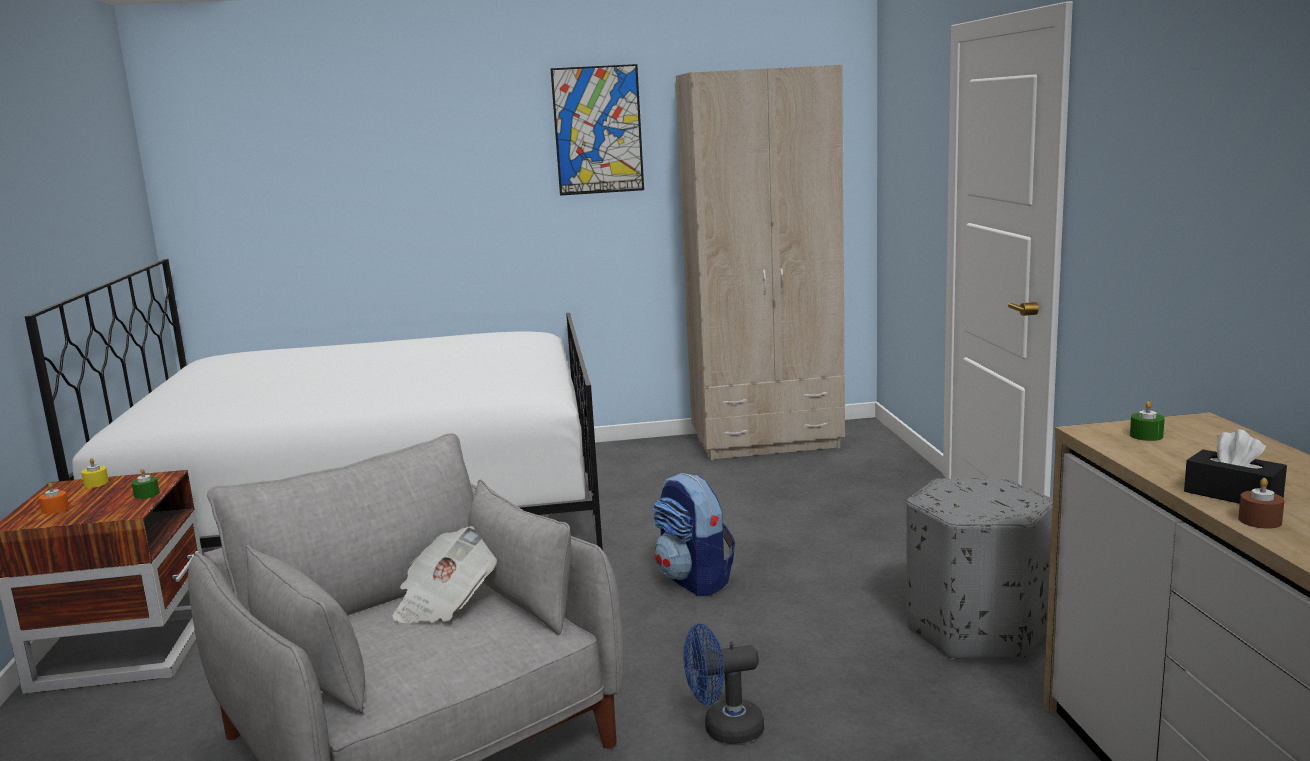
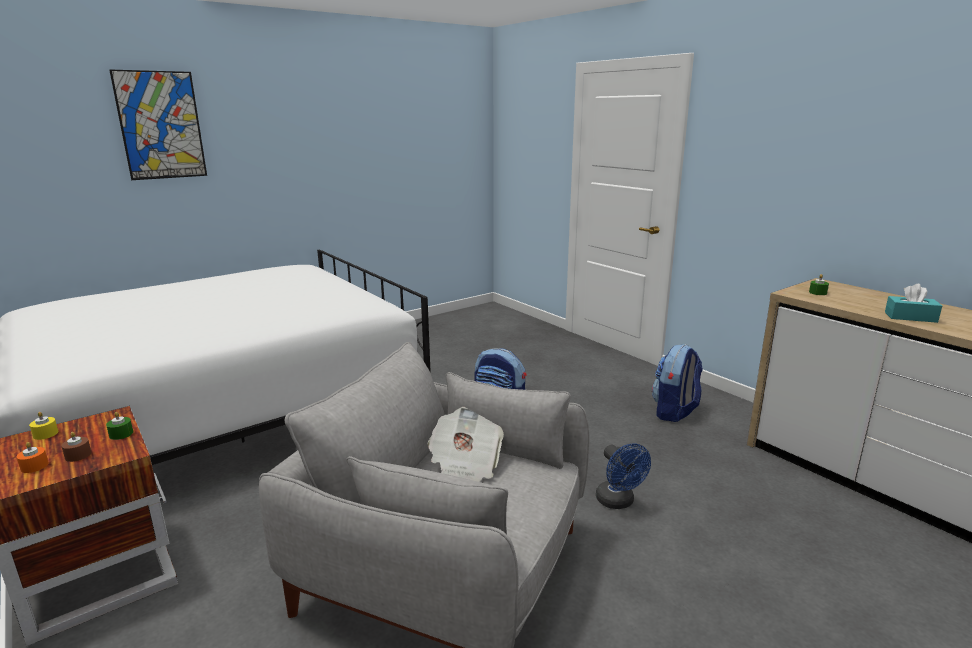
camera: 30 degrees left, 5 degrees up
picture [551,64,644,196] -> picture moved to [109,70,207,180]
beige wardrobe [676,65,845,460] -> none
blue fan [683,624,764,744] -> blue fan turned 75 degrees counterclockwise [596,443,651,509]
grey ottoman [906,478,1053,660] -> backpack [652,344,703,422]
black tissue box [1184,429,1287,504] -> turquoise tissue box [885,284,942,323]
brown candle [1238,478,1285,529] -> brown candle moved to [61,432,92,462]

